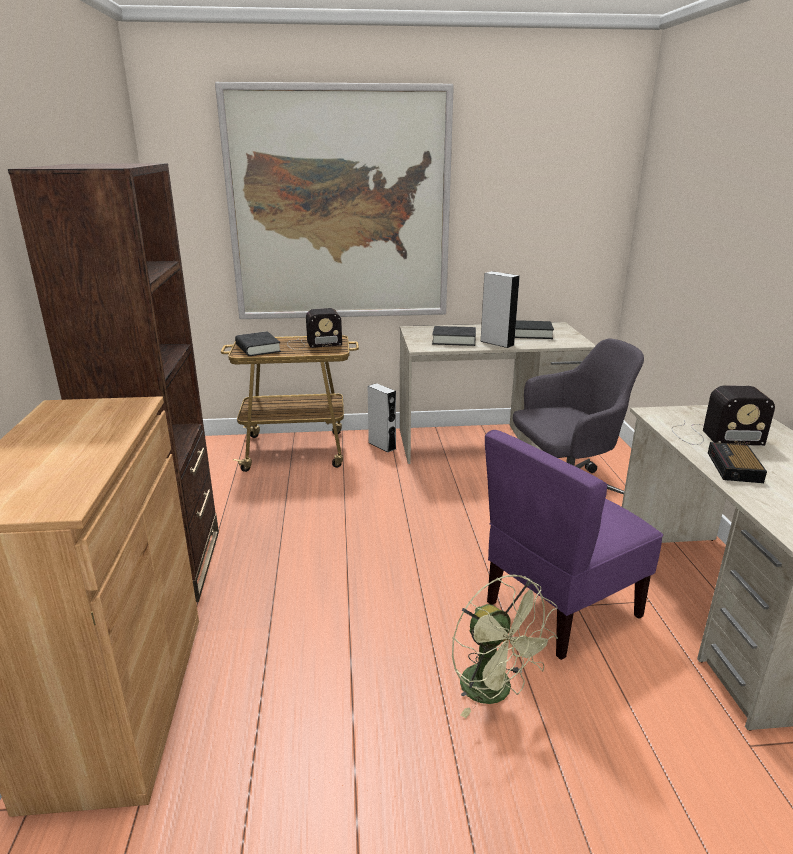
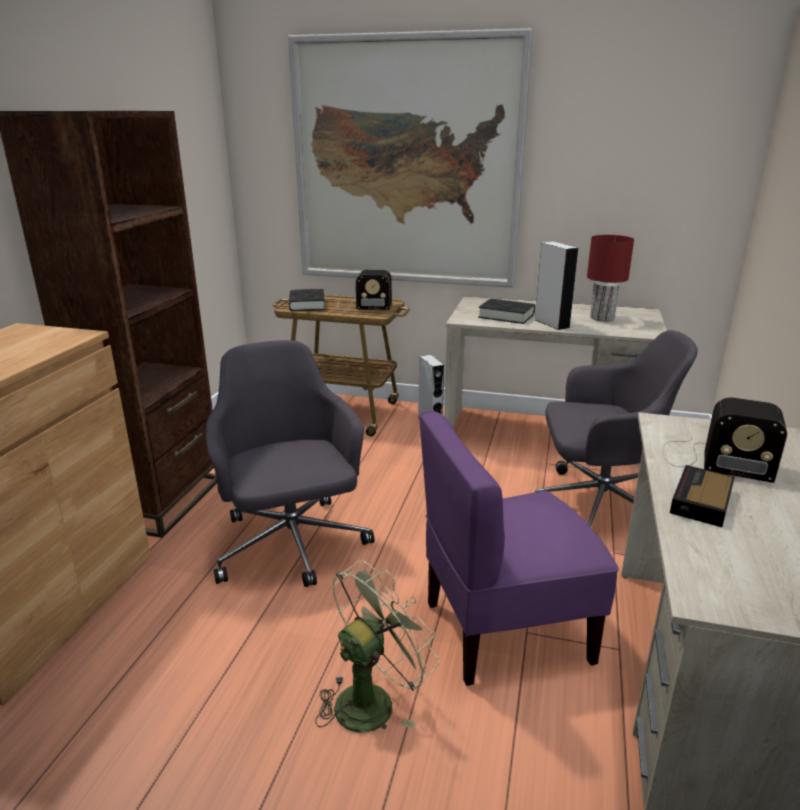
camera: 20 degrees right, 0 degrees up
green fan [452,575,558,718] -> green fan turned 120 degrees counterclockwise [315,560,440,733]
black book [515,320,554,339] -> red table lamp [587,235,634,321]
none -> grey office chair [206,340,375,587]

